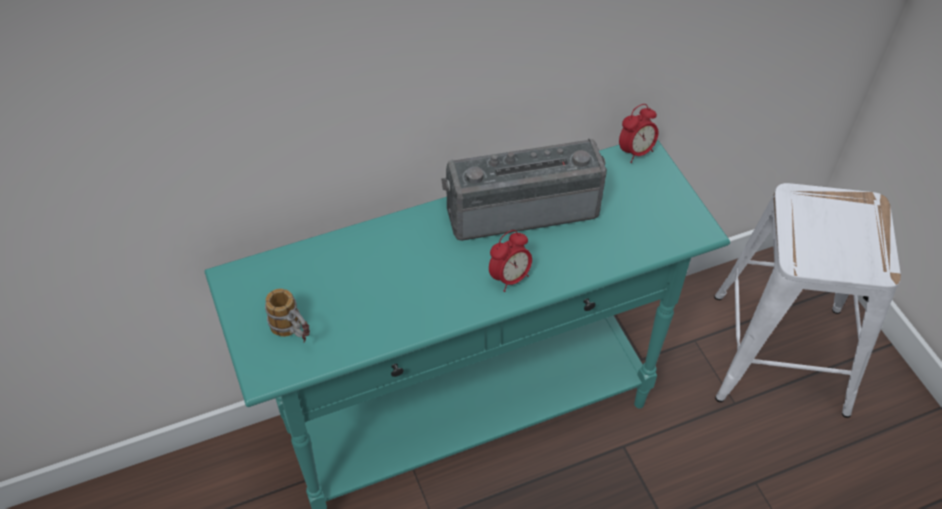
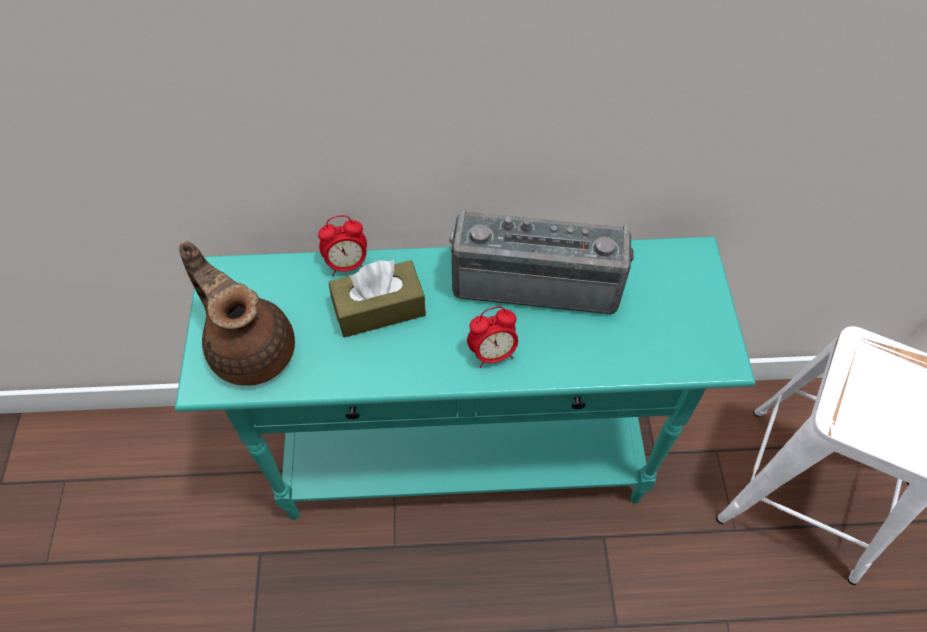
camera: 20 degrees right, 5 degrees up
mug [265,288,310,342] -> brown teapot [179,241,295,386]
alarm clock [619,104,658,163] -> alarm clock moved to [318,215,367,276]
none -> brown tissue box [329,259,426,338]

